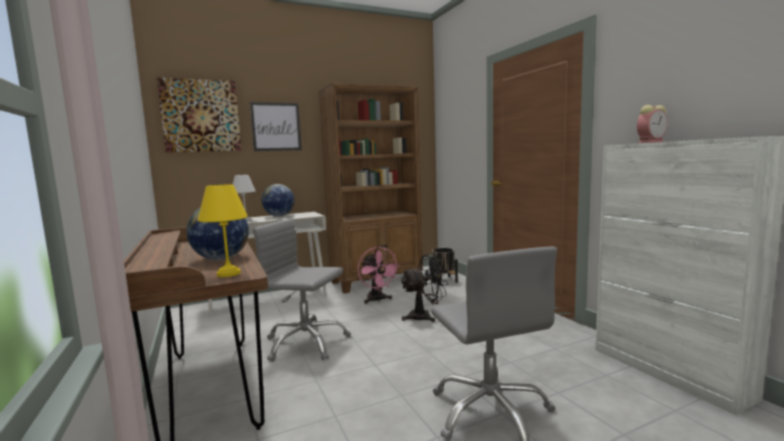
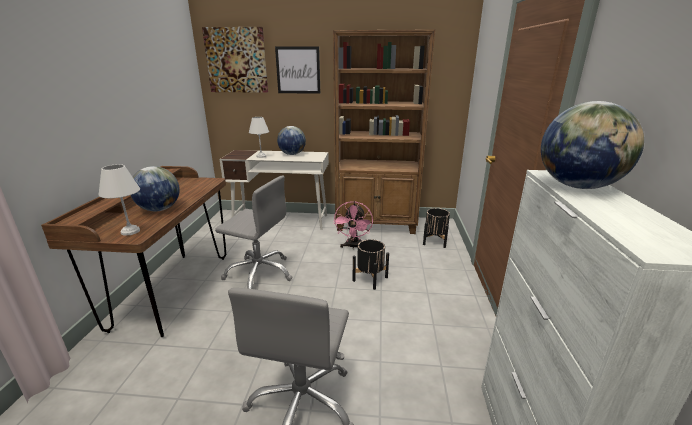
camera: 30 degrees right, 15 degrees up
yellow table lamp [198,184,248,277] -> white table lamp [99,164,140,236]
grey office chair [253,219,351,362] -> grey office chair turned 150 degrees clockwise [215,175,292,289]
black fan [401,254,448,322] -> black planter [353,239,389,290]
alarm clock [637,105,668,143] -> globe [541,101,644,189]

